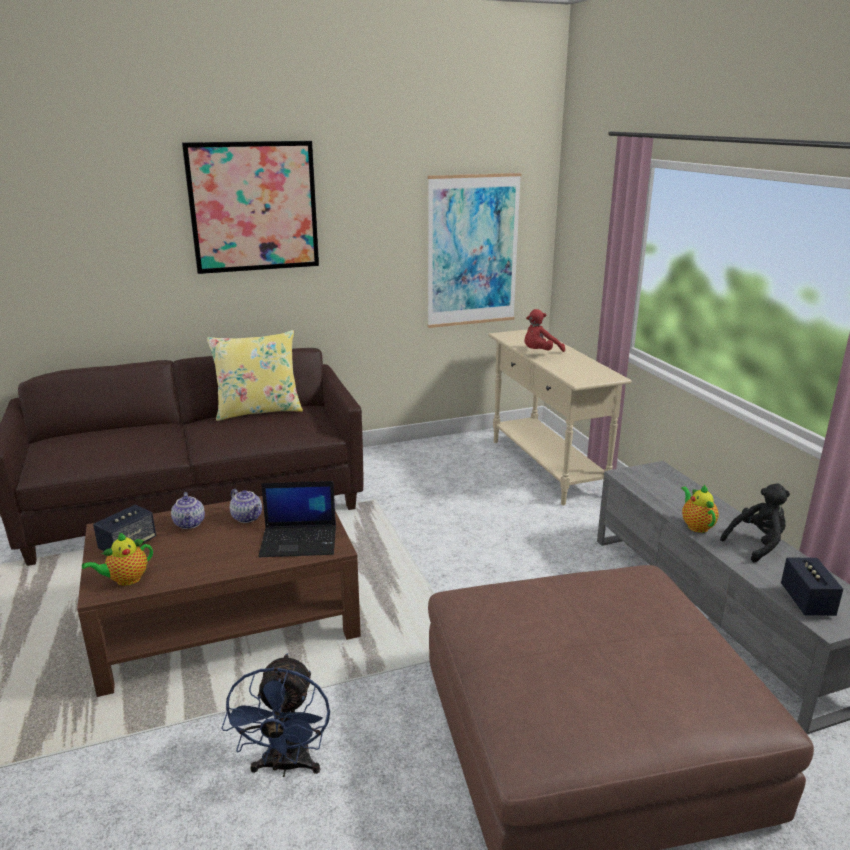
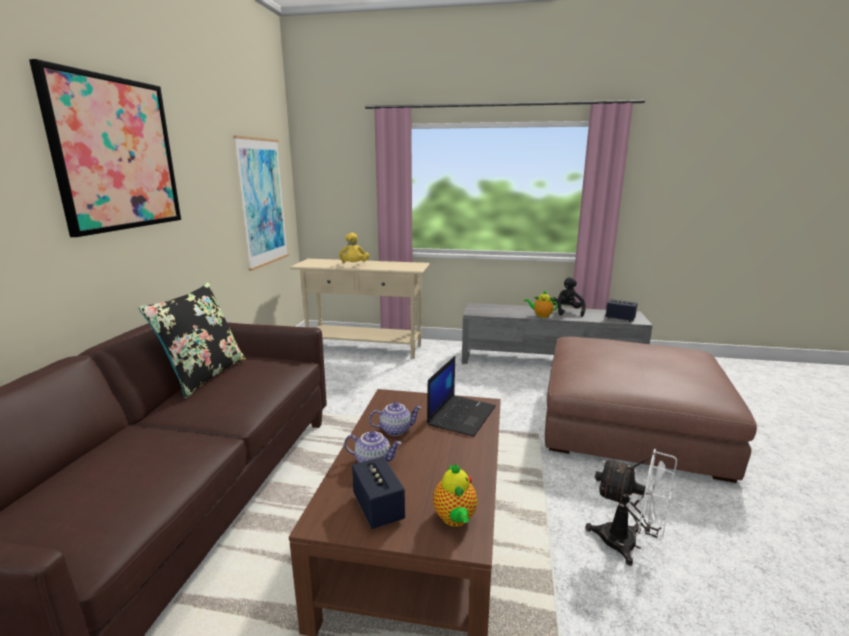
camera: 60 degrees left, 5 degrees down
yellow pillow [207,330,303,421] -> black pillow [139,282,246,398]
blue fan [221,653,330,777] -> white fan [585,449,677,566]
red plush toy [524,309,565,352] -> yellow plush toy [339,233,369,263]

